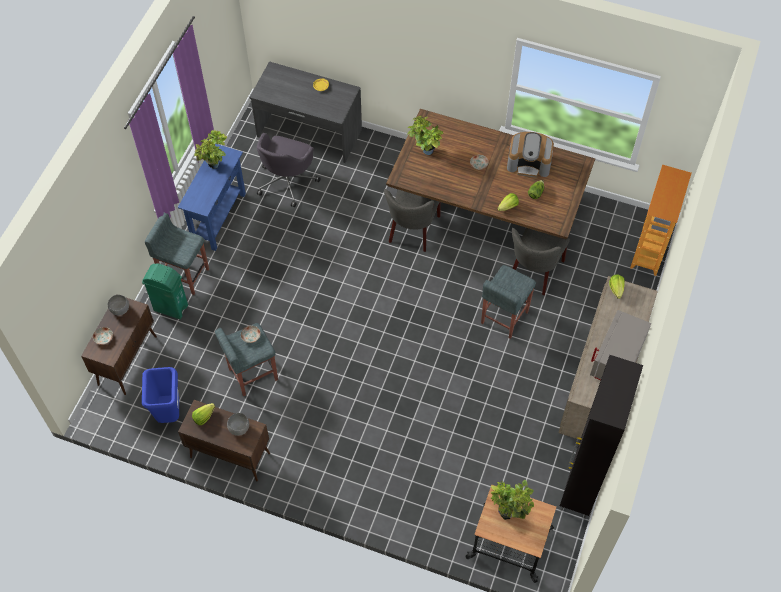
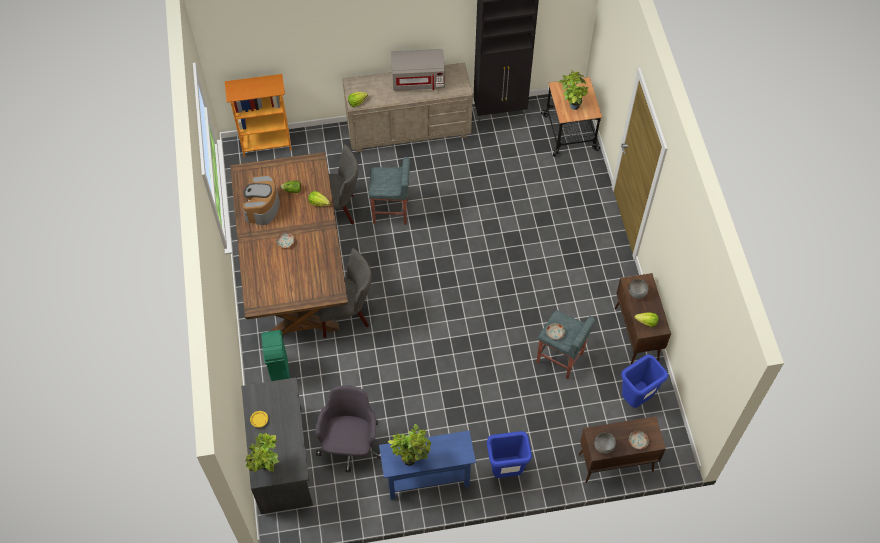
camera: 120 degrees left, 0 degrees up
green trash can [142,263,188,319] -> green trash can moved to [262,330,290,381]
grey stool [145,213,209,295] -> blue trash can [487,431,532,478]
grey office chair [257,133,321,207] -> grey office chair turned 75 degrees counterclockwise [315,385,381,472]
potted plant [407,116,444,155] -> potted plant moved to [245,432,279,472]
coffee machine [507,132,554,178] -> coffee machine turned 150 degrees counterclockwise [243,175,280,225]

